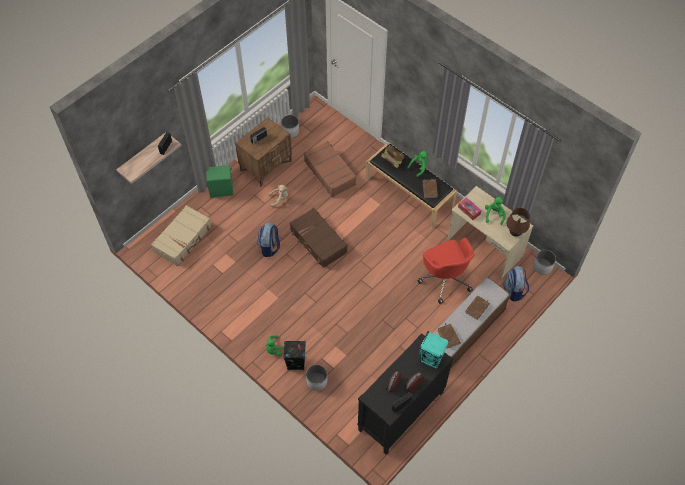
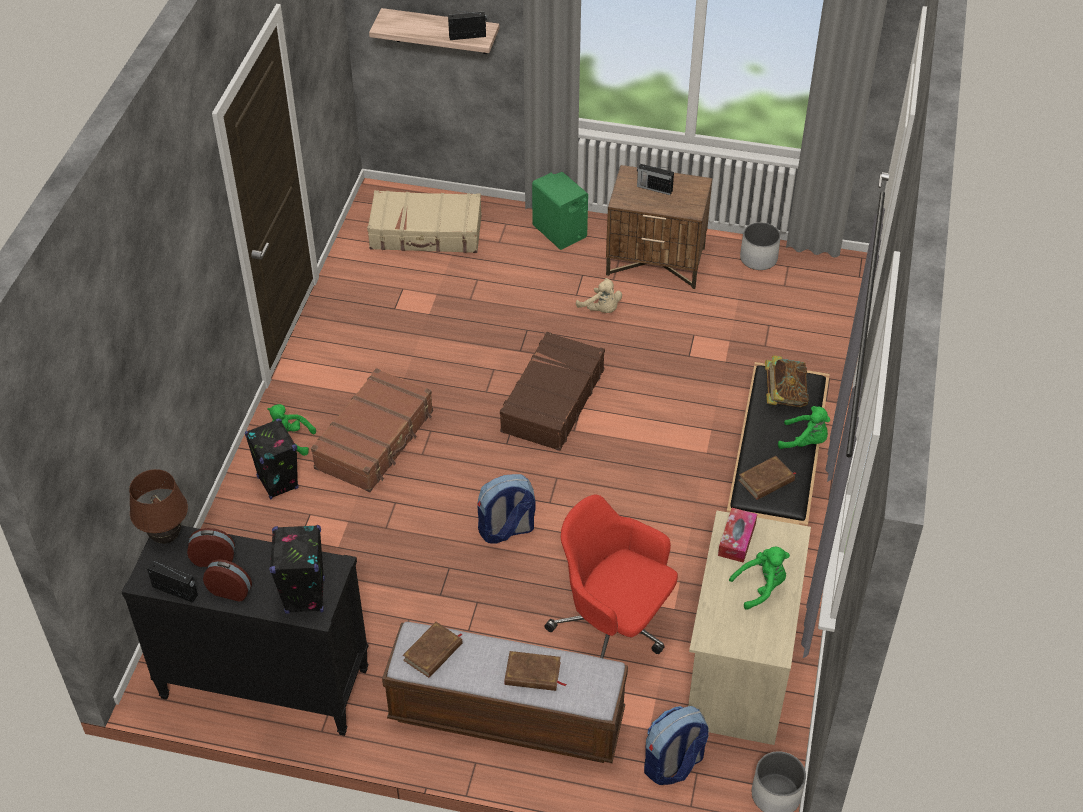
camera: 60 degrees right, 10 degrees down
backpack [257,222,280,257] -> backpack moved to [477,474,536,543]
brown suitcase [304,141,357,197] -> brown suitcase moved to [311,368,433,492]
white planter [306,365,328,391] -> none
red office chair [418,238,475,304] -> red office chair turned 90 degrees clockwise [545,495,678,658]
turquoise speaker [419,331,449,370] -> black speaker [270,525,325,614]
brown table lamp [507,208,530,237] -> brown table lamp moved to [129,469,188,544]

